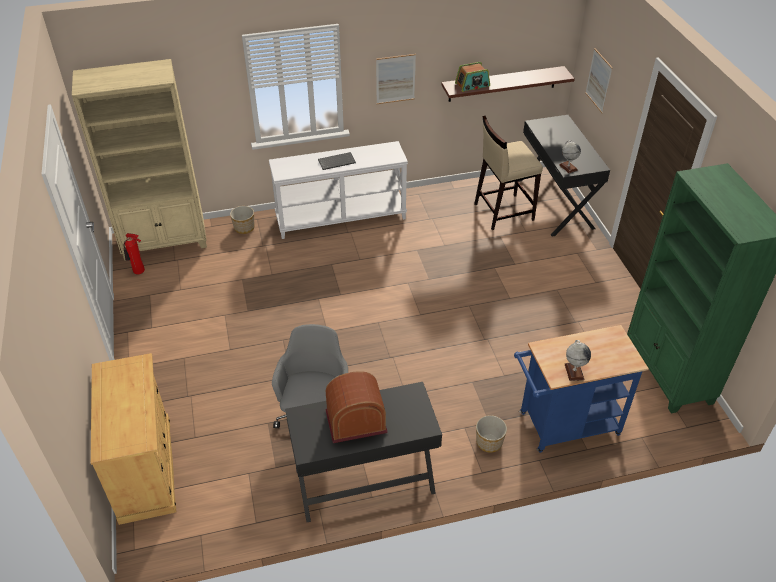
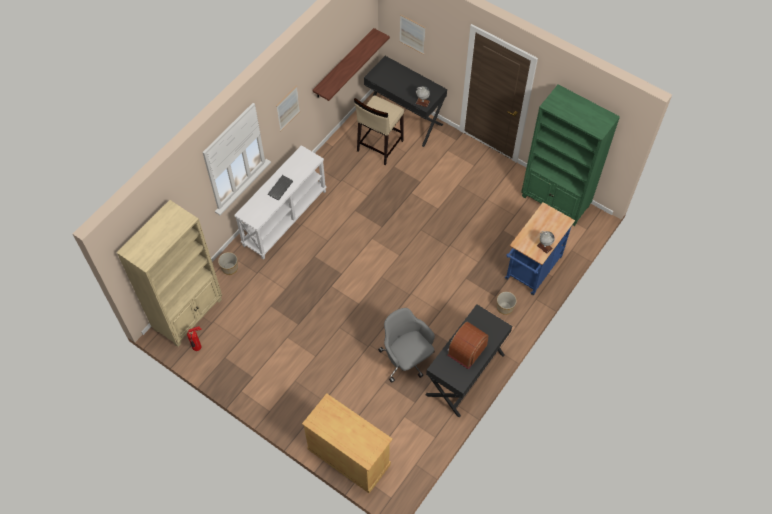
camera: 40 degrees left, 15 degrees up
radio [455,62,490,92] -> none

